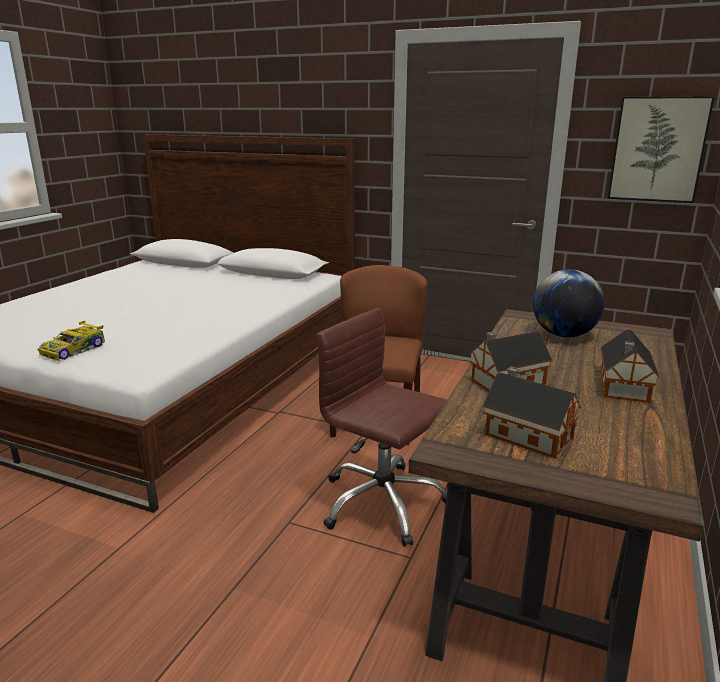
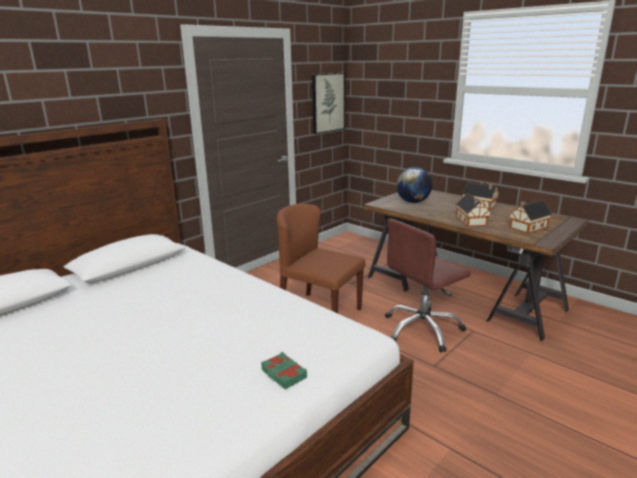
camera: 70 degrees left, 0 degrees up
toy car [37,321,105,361] -> green book [261,352,307,389]

